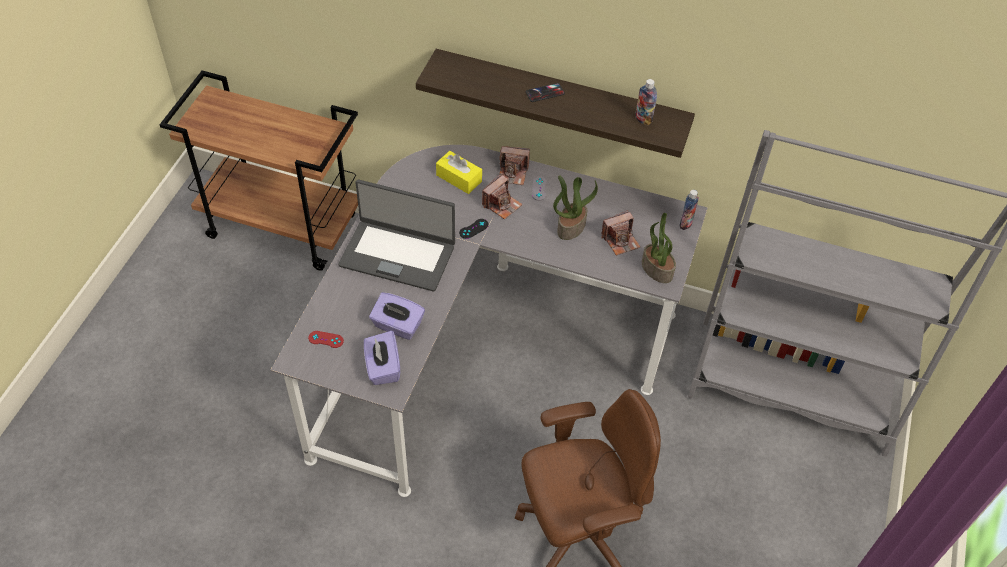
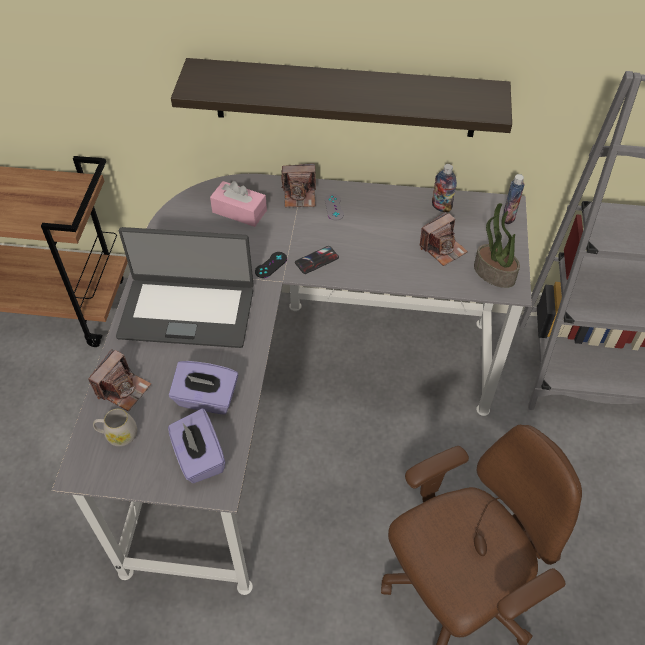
camera: 10 degrees left, 0 degrees up
red game controller [308,331,344,348] -> white mug [93,409,137,446]
yellow tissue box [436,151,482,194] -> pink tissue box [210,181,267,227]
camera [482,174,522,219] -> camera moved to [88,349,152,411]
phone [526,83,565,102] -> phone moved to [295,246,339,274]
potted plant [553,175,598,240] -> none
bottle [635,79,657,125] -> bottle moved to [432,164,457,213]

